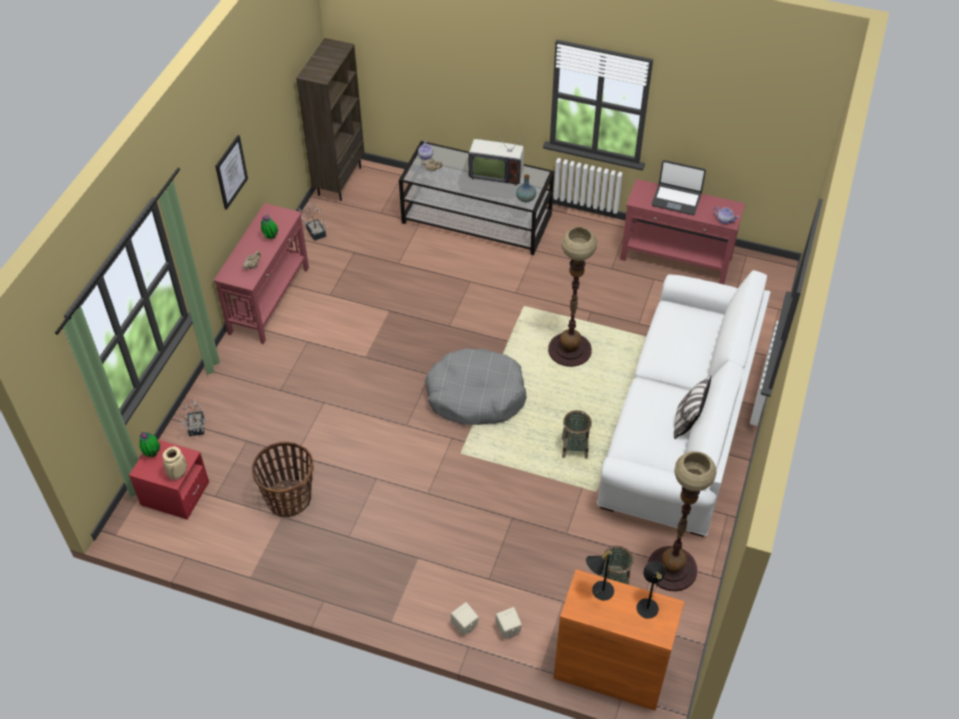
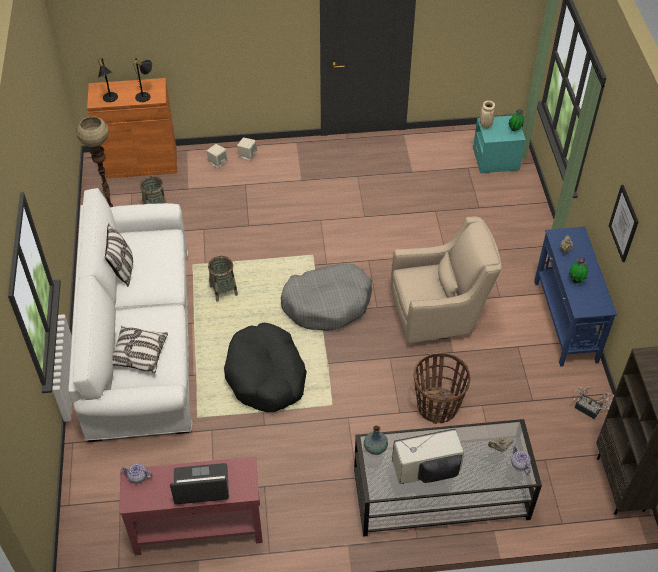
camera: 155 degrees right, 0 degrees up
red nightstand [129,439,209,520] -> turquoise nightstand [473,115,526,174]
potted plant [180,400,208,436] -> none
red console table [214,203,309,344] -> blue console table [534,227,617,367]
basket [252,442,314,517] -> basket moved to [414,353,470,424]
floor lamp [548,227,597,367] -> black dog bed [224,323,307,412]
none -> pillow [112,326,168,373]
none -> beige armchair [391,217,502,343]

